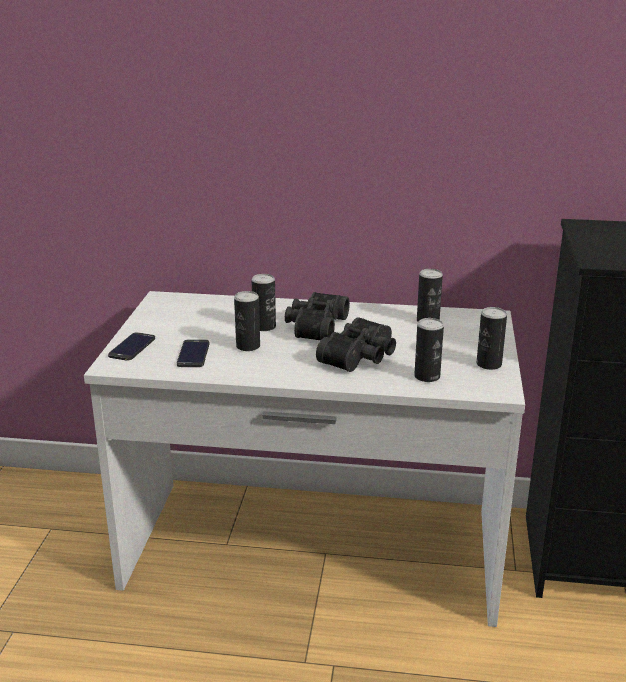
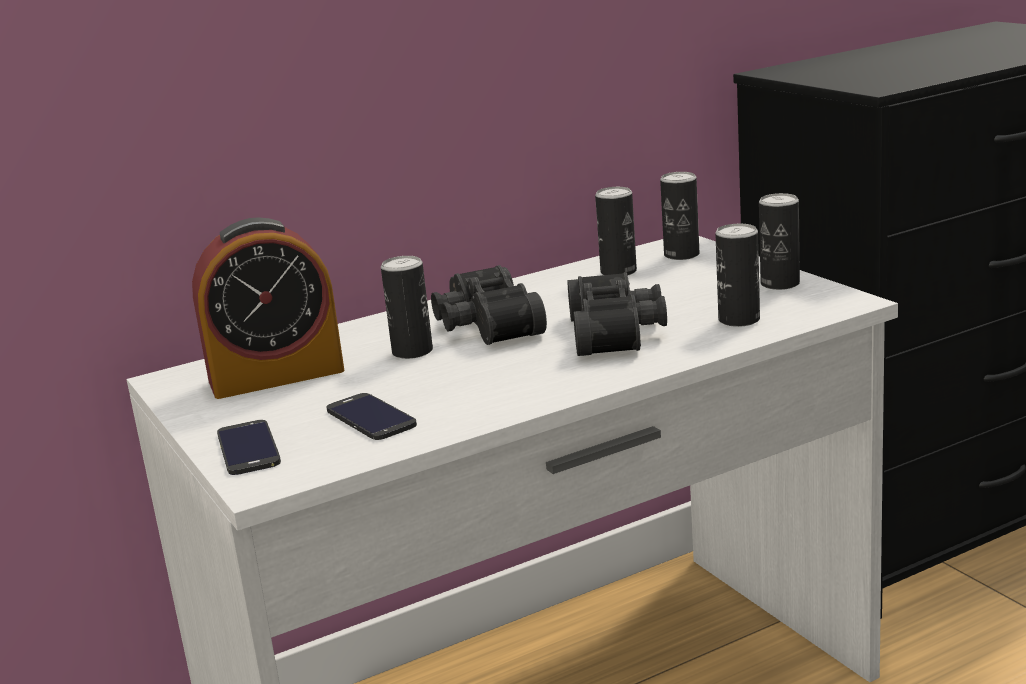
camera: 35 degrees left, 5 degrees down
can [234,291,260,351] -> can moved to [660,172,699,260]
none -> alarm clock [192,217,344,399]

